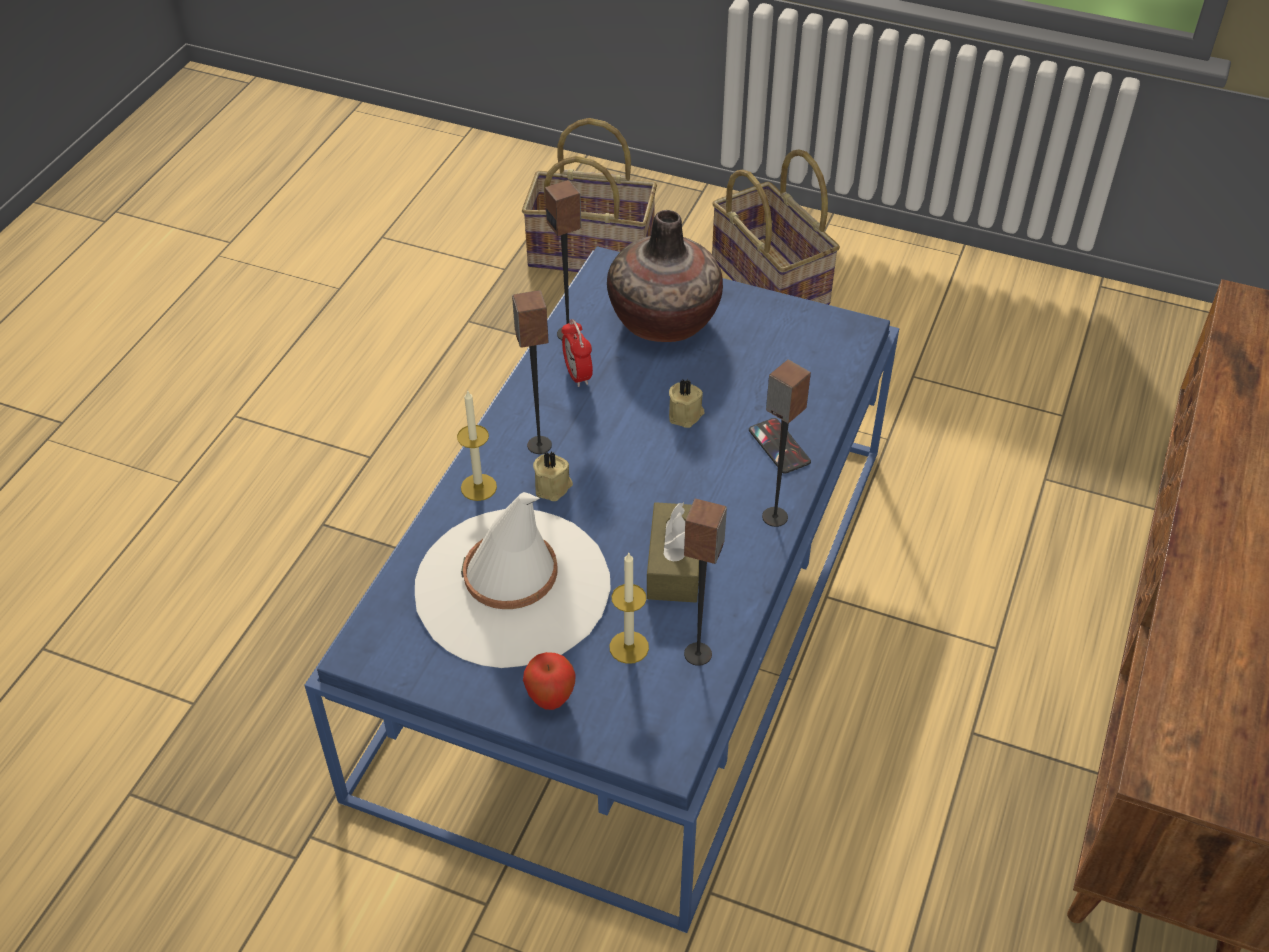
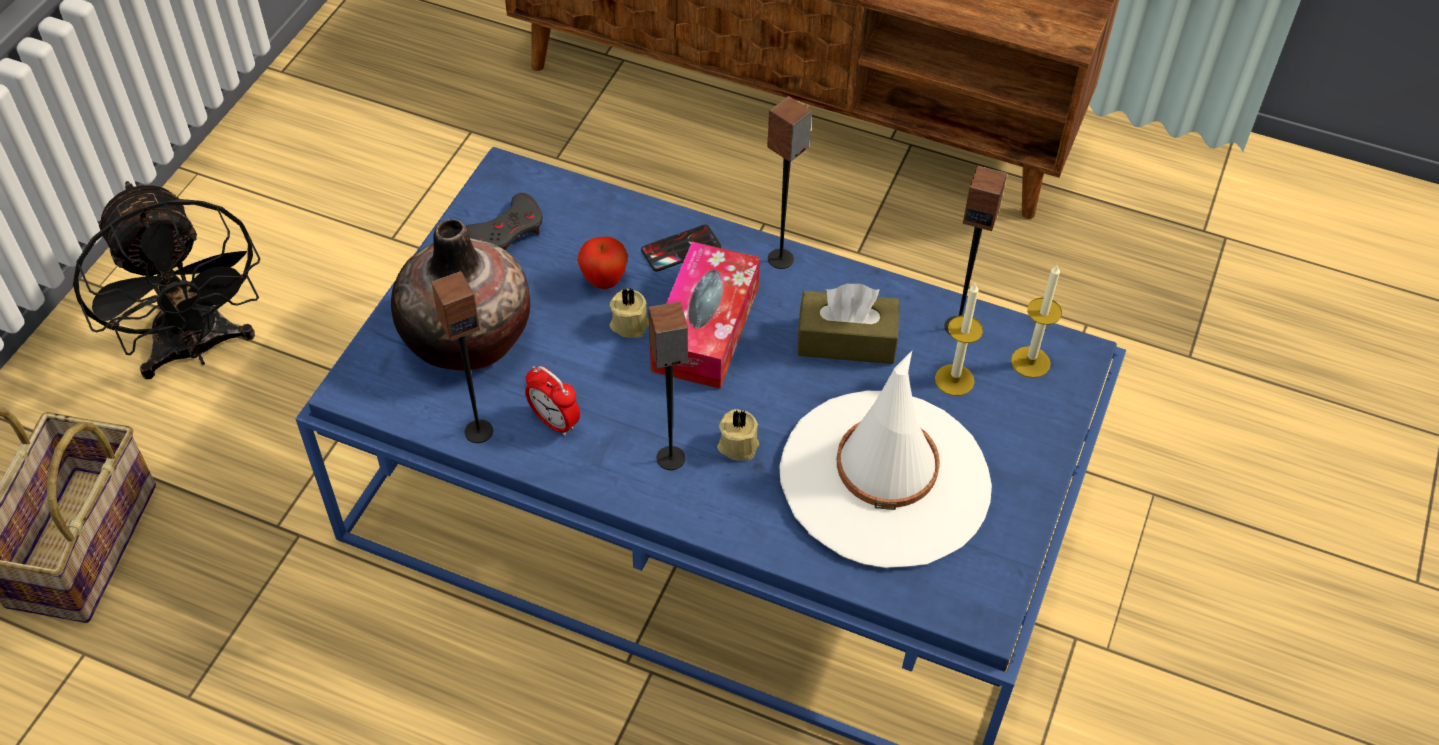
camera: 90 degrees left, 5 degrees up
candle [457,390,497,501] -> candle moved to [1011,264,1062,378]
apple [523,652,576,710] -> apple moved to [577,237,628,289]
alarm clock [562,319,593,387] -> alarm clock turned 60 degrees clockwise [525,366,580,436]
basket [712,149,840,305] -> black fan [73,181,261,379]
none -> grey game controller [466,193,543,250]
none -> tissue box [650,242,760,389]

